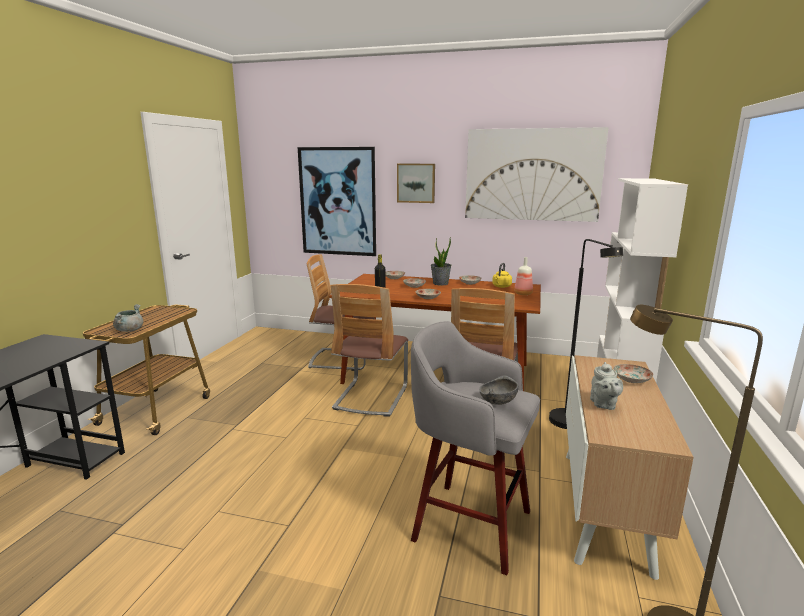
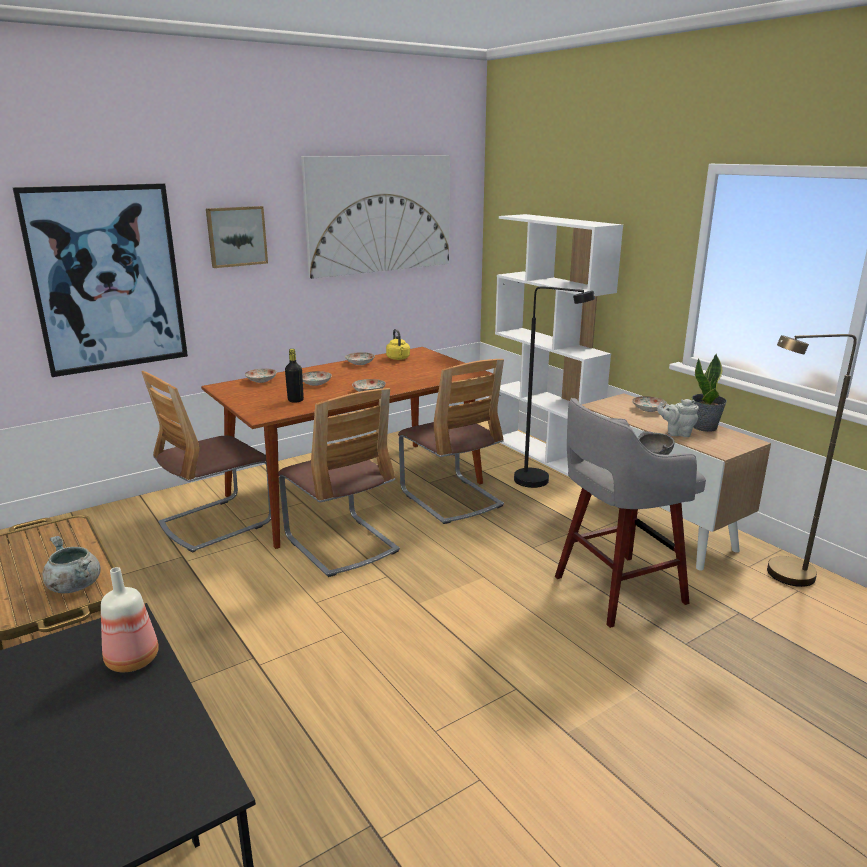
camera: 50 degrees left, 5 degrees up
potted plant [431,237,452,286] -> potted plant moved to [692,353,727,432]
bottle [514,257,533,295] -> bottle moved to [101,567,159,672]
grey teapot [590,362,623,410] -> grey teapot turned 150 degrees clockwise [657,399,699,437]

